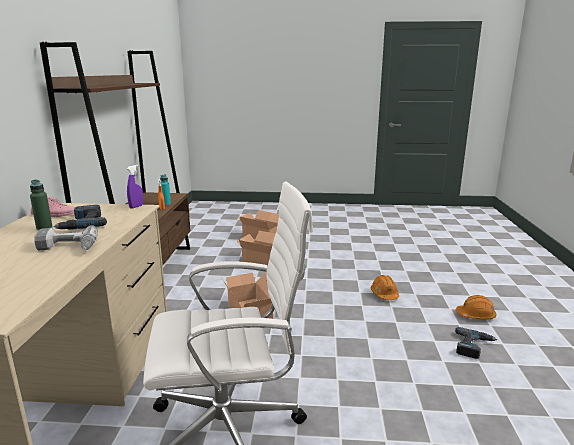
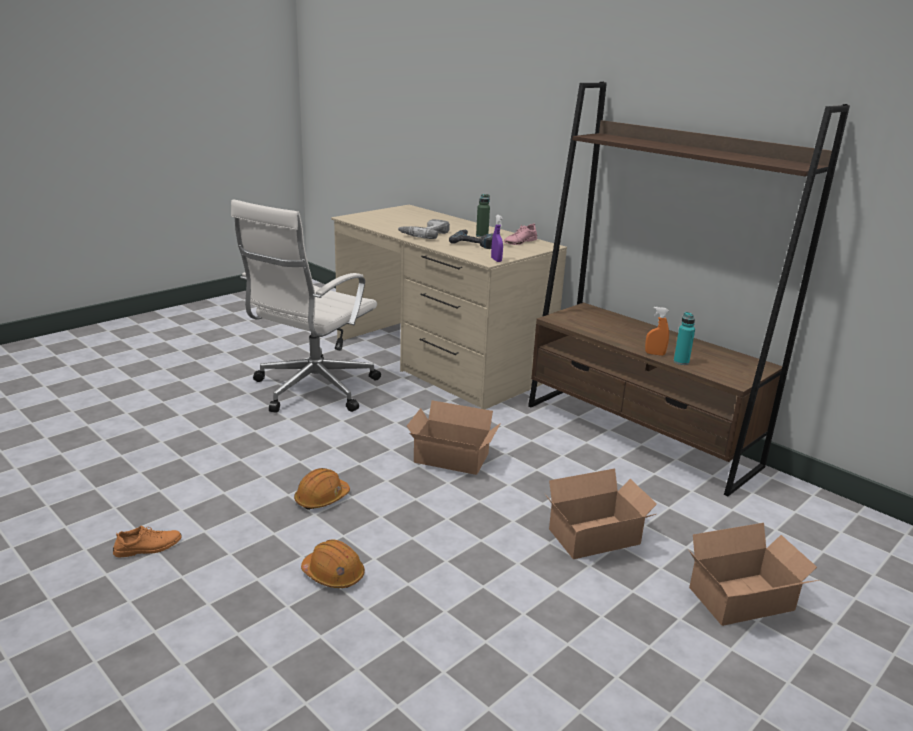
camera: 130 degrees right, 5 degrees up
power drill [455,327,497,359] -> orange shoe [113,526,182,558]
orange hard hat [456,295,496,319] -> orange hard hat moved to [294,468,350,510]

